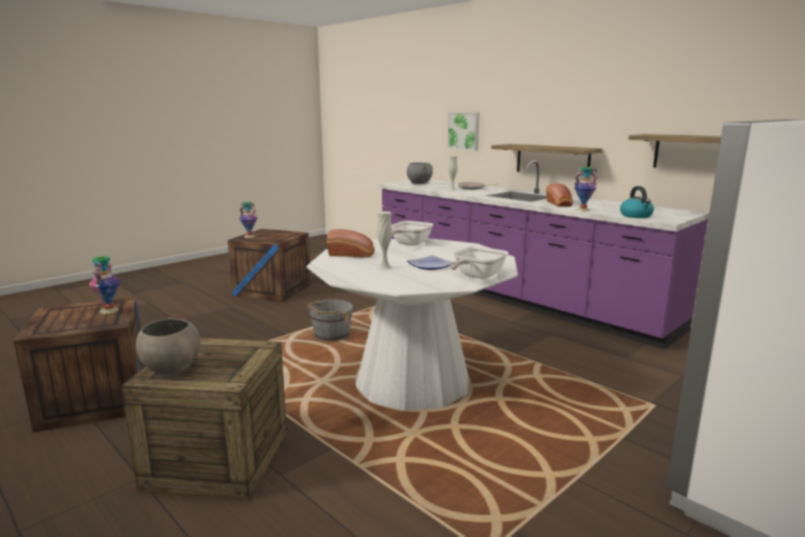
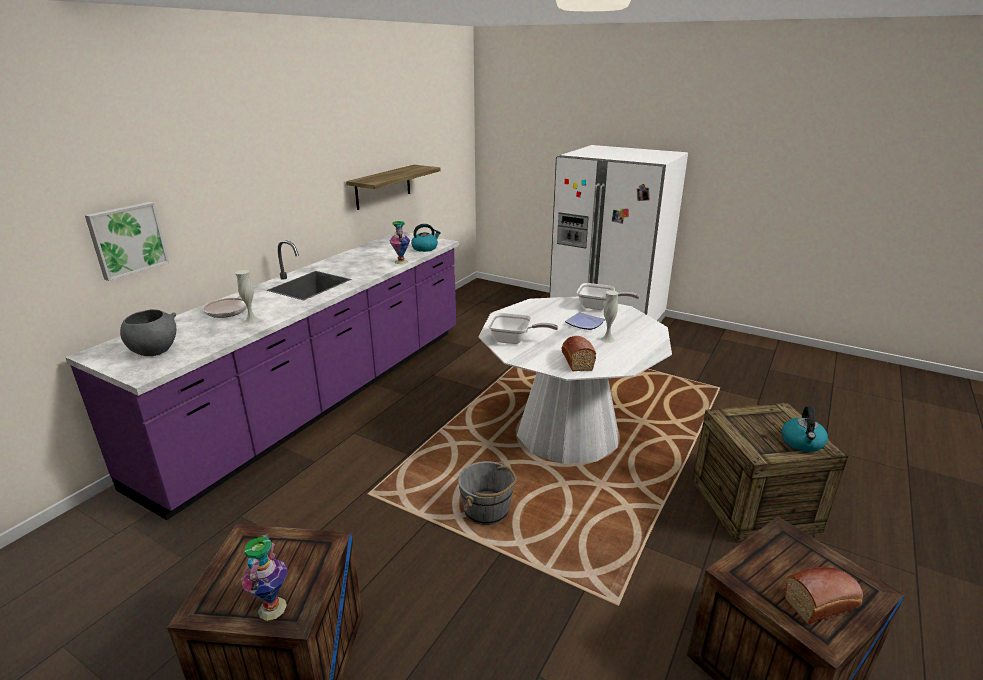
camera: 105 degrees left, 10 degrees up
vase [89,256,121,314] -> none
grey bowl [136,318,200,376] -> kettle [782,406,828,452]
shelf [491,144,602,172] -> none
bread [546,183,573,207] -> bread moved to [785,567,863,624]

